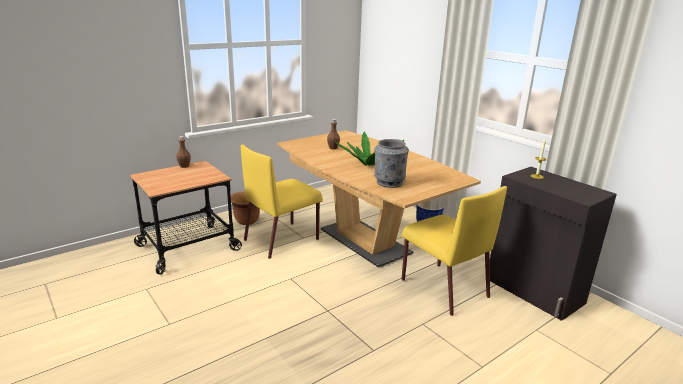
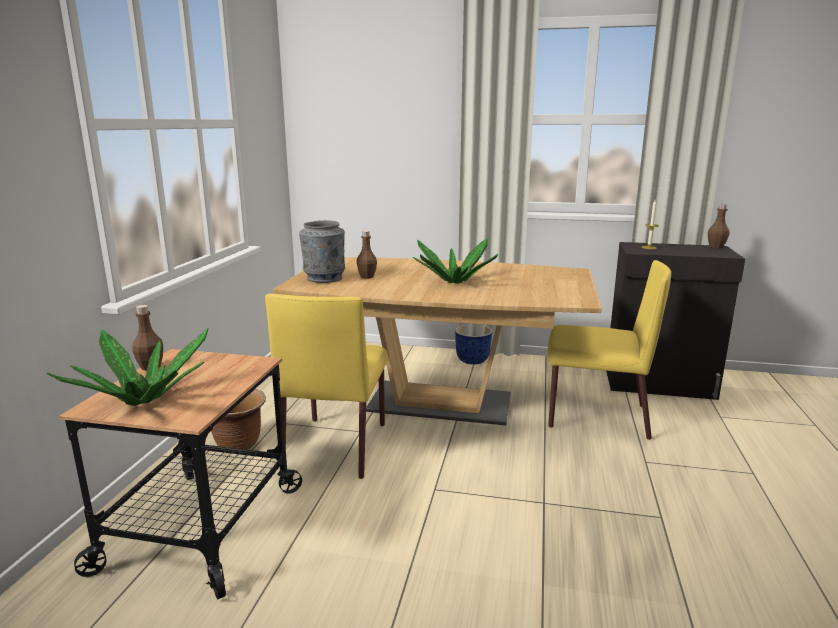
camera: 40 degrees left, 5 degrees down
grey vase [374,139,409,188] -> grey vase moved to [299,220,345,283]
none -> potted plant [46,328,208,406]
none -> brown bottle [708,204,730,249]

